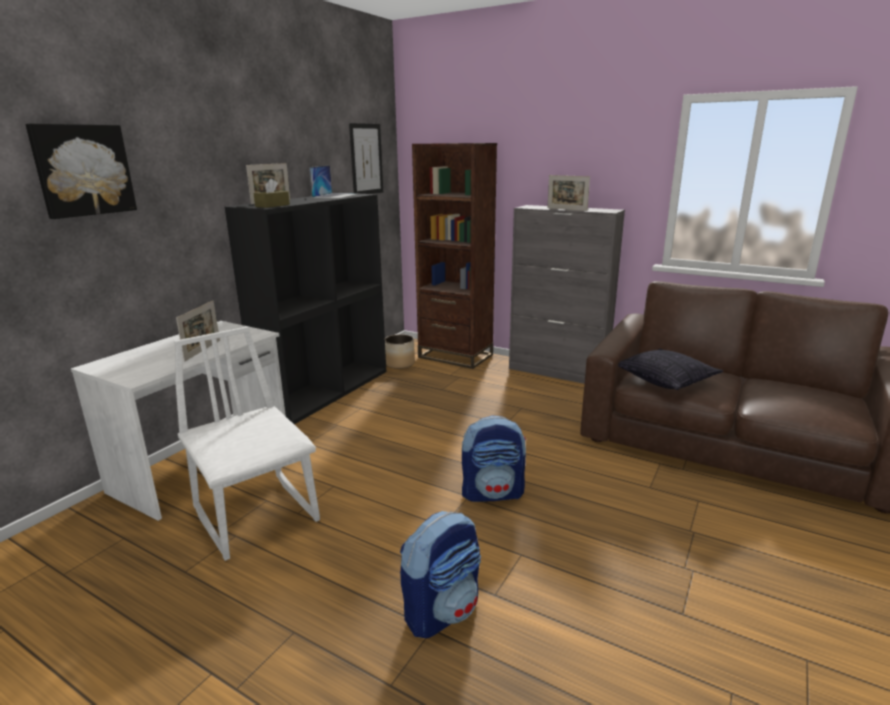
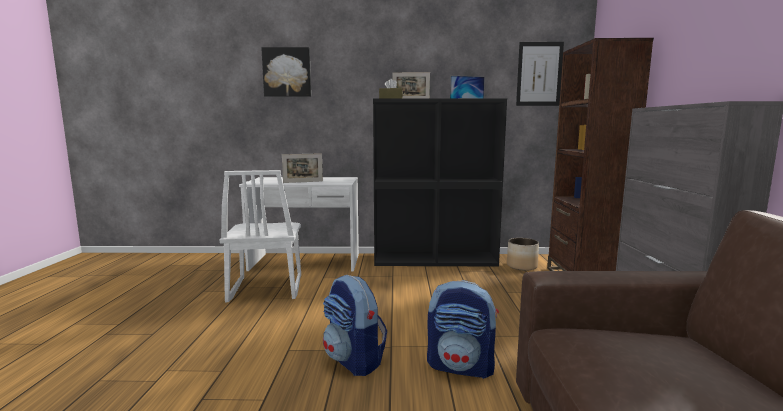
camera: 60 degrees right, 10 degrees down
white chair [174,326,320,561] -> white chair turned 150 degrees clockwise [220,170,301,302]
backpack [400,511,481,638] -> backpack moved to [427,280,499,379]
picture frame [547,175,590,211] -> none
pillow [618,349,723,390] -> none

